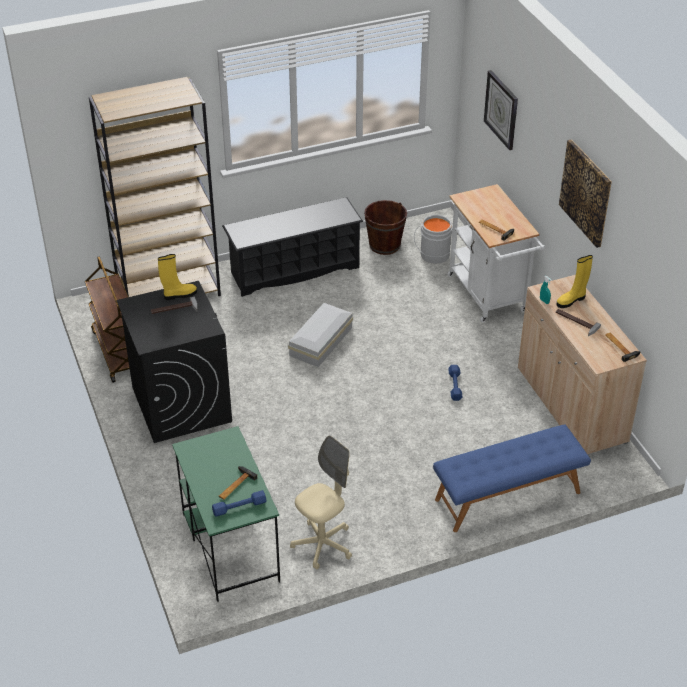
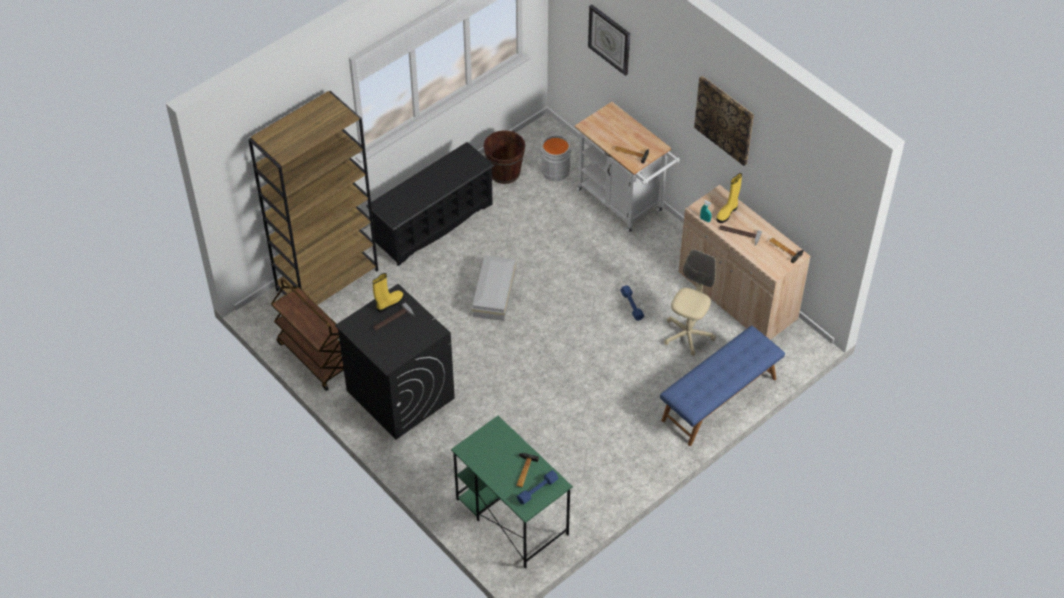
camera: 20 degrees left, 10 degrees up
beige office chair [290,435,352,570] -> beige office chair moved to [664,249,716,356]

